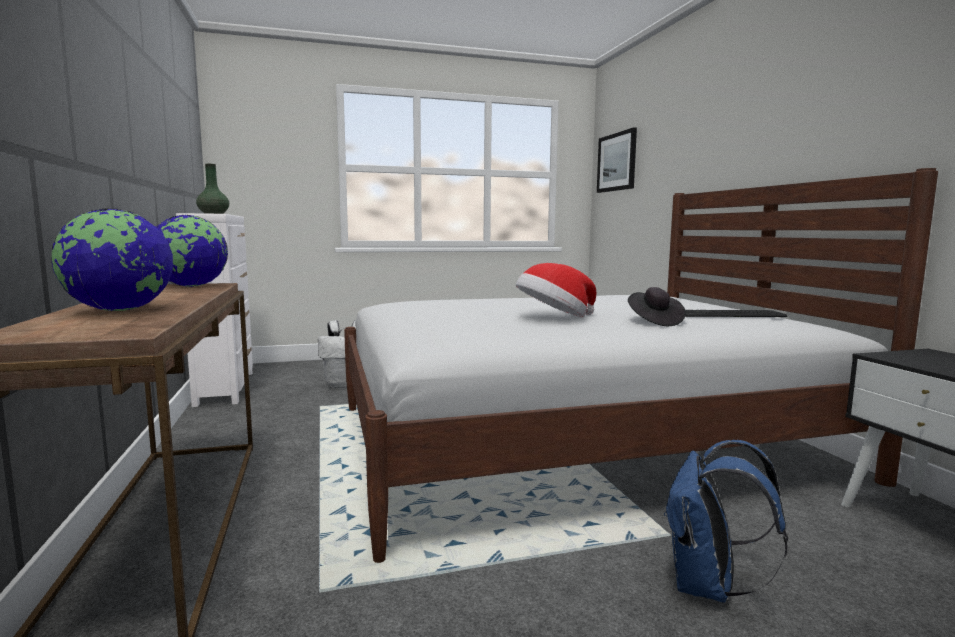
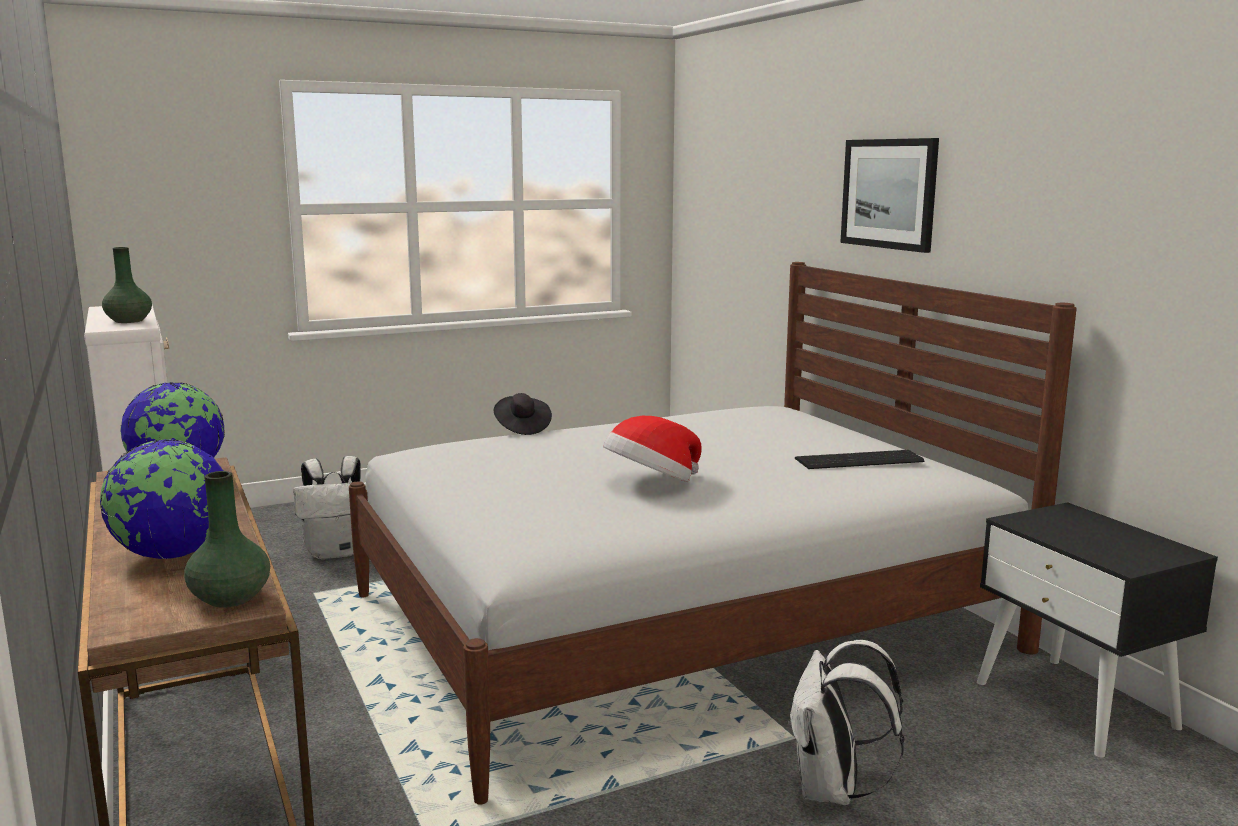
camera: 10 degrees left, 5 degrees up
picture [597,127,637,193] -> picture moved to [840,138,939,253]
black hat [628,287,686,326] -> black hat moved to [494,393,552,435]
blue backpack [664,440,788,603] -> white backpack [788,640,904,805]
none -> green vase [184,471,270,607]

